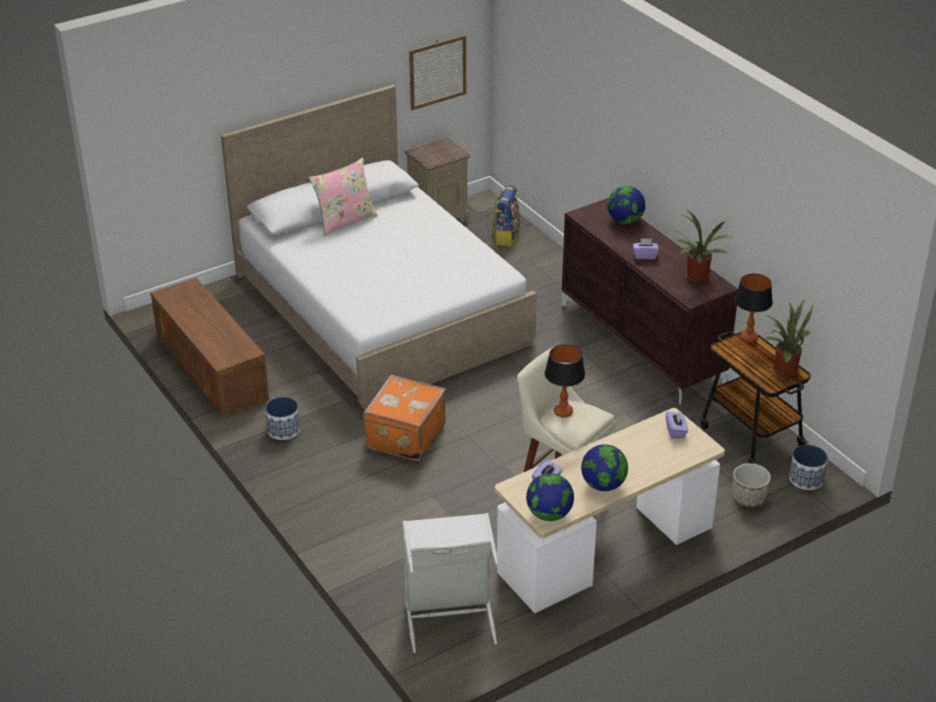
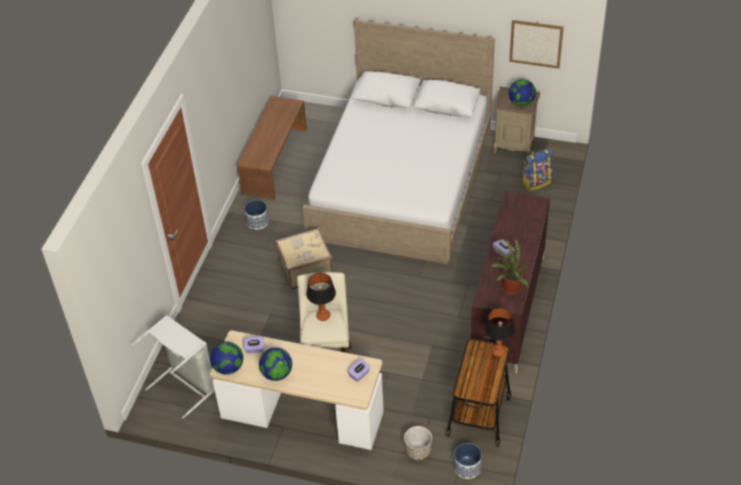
camera: 50 degrees right, 10 degrees up
pink pillow [309,158,378,236] -> none
orange suitcase [363,375,446,461] -> beige suitcase [275,228,332,290]
globe [607,186,646,224] -> globe moved to [509,79,536,106]
potted plant [764,300,813,377] -> none

